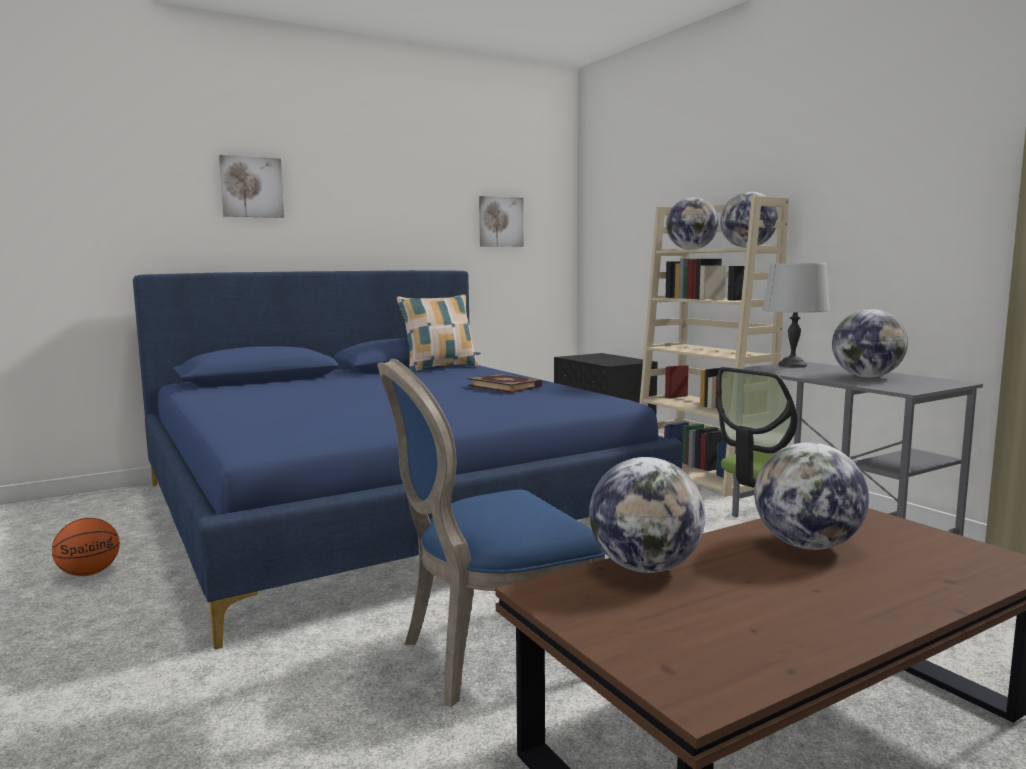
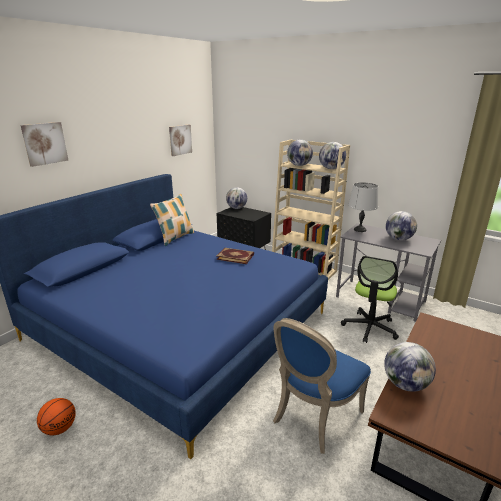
camera: 25 degrees left, 15 degrees up
globe [754,442,869,550] -> globe moved to [226,187,247,209]

